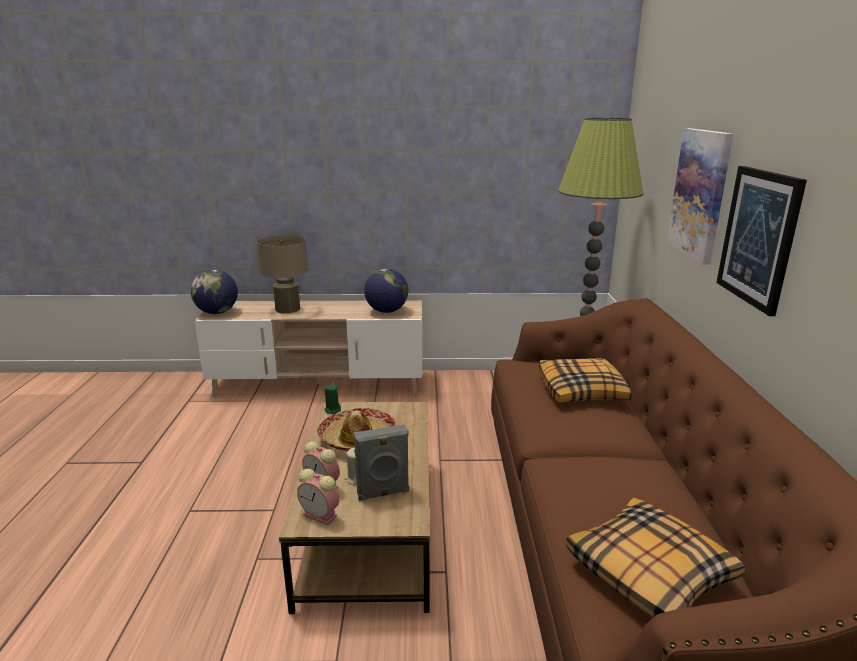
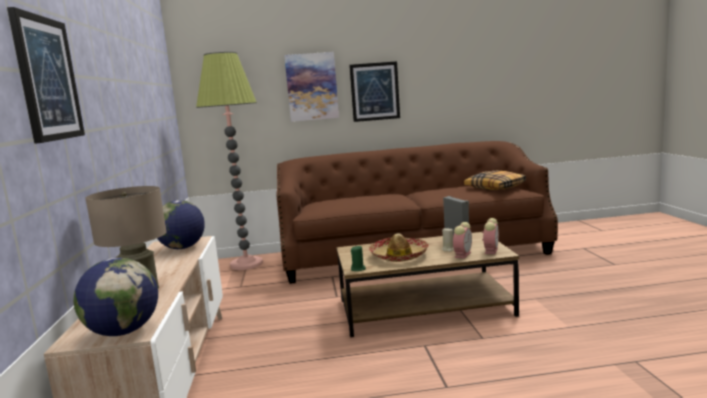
camera: 95 degrees left, 10 degrees down
pillow [539,358,632,403] -> none
none -> picture [7,7,85,144]

